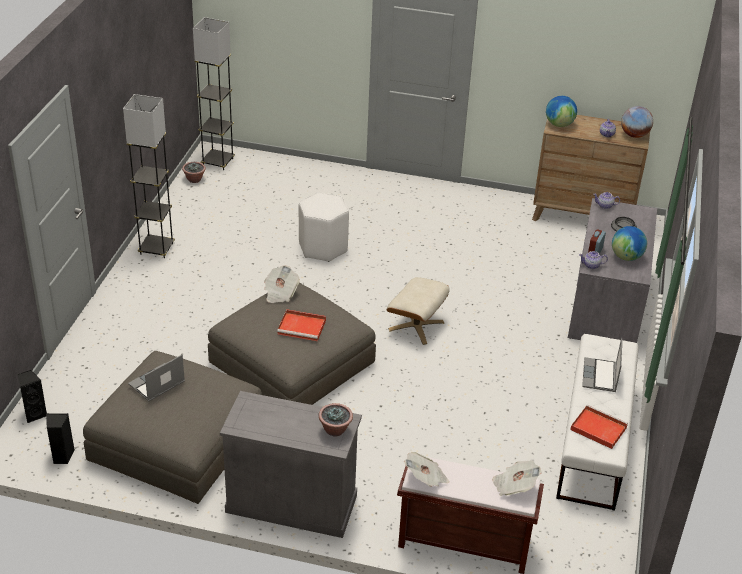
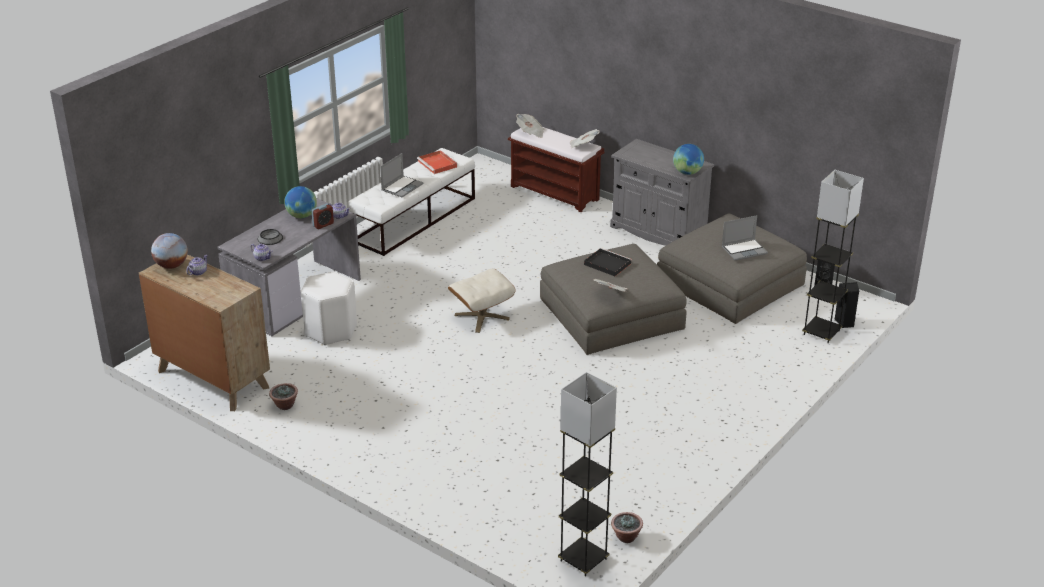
camera: 155 degrees left, 5 degrees down
grey floor lamp [123,94,175,258] -> grey floor lamp moved to [802,170,864,343]
red tray [277,309,326,341] -> black tray [584,248,632,276]
white stool [298,192,349,262] -> white stool moved to [301,271,357,345]
potted plant [318,403,353,436] -> potted plant moved to [269,383,298,410]
globe [546,96,577,127] -> globe moved to [673,144,704,175]

